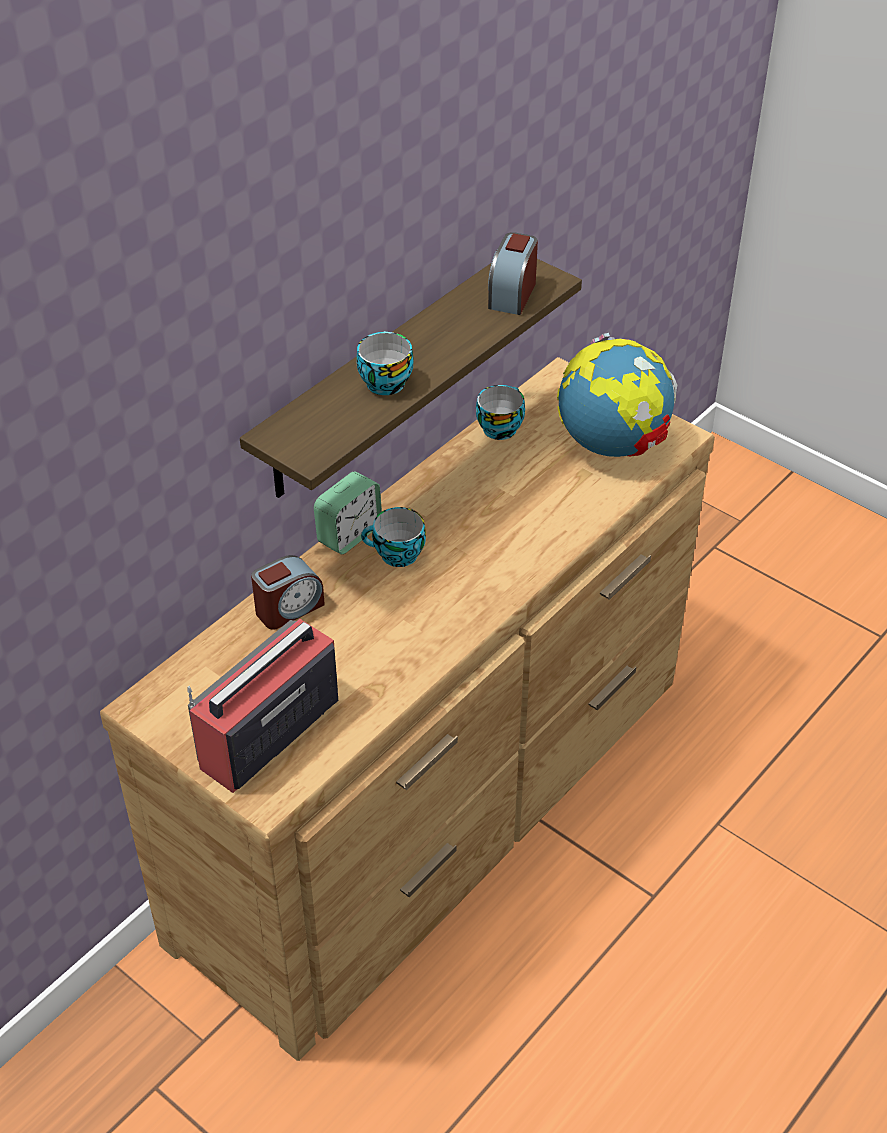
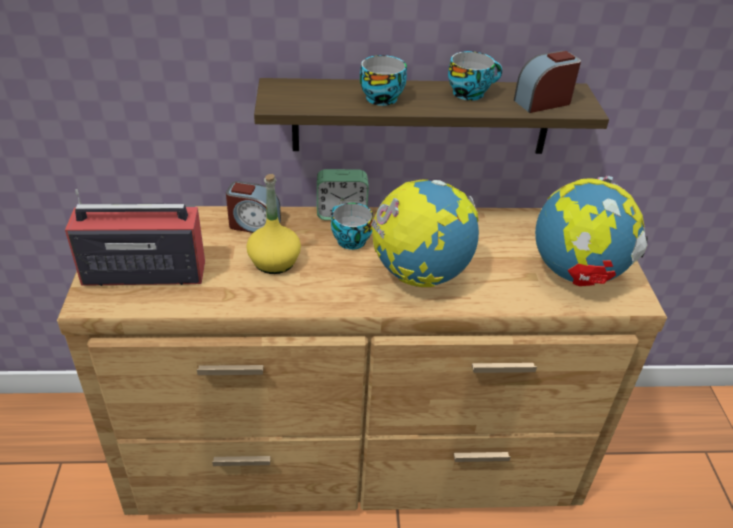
camera: 45 degrees right, 5 degrees down
cup [476,385,525,440] -> cup moved to [448,51,502,101]
none -> yellow bottle [246,174,301,274]
none -> globe [371,179,479,287]

